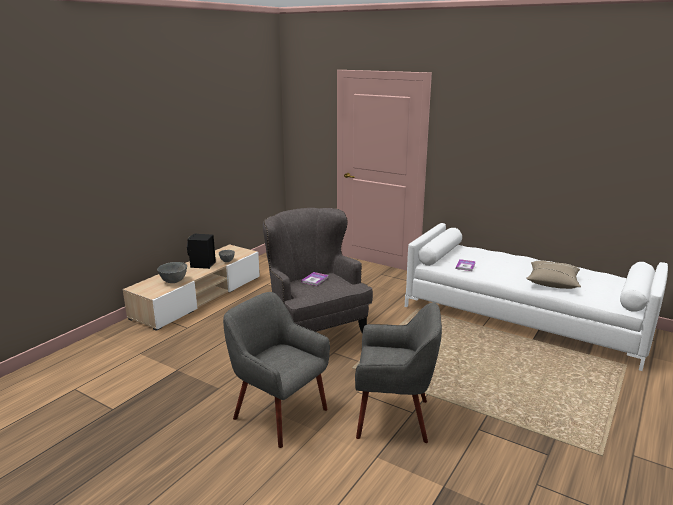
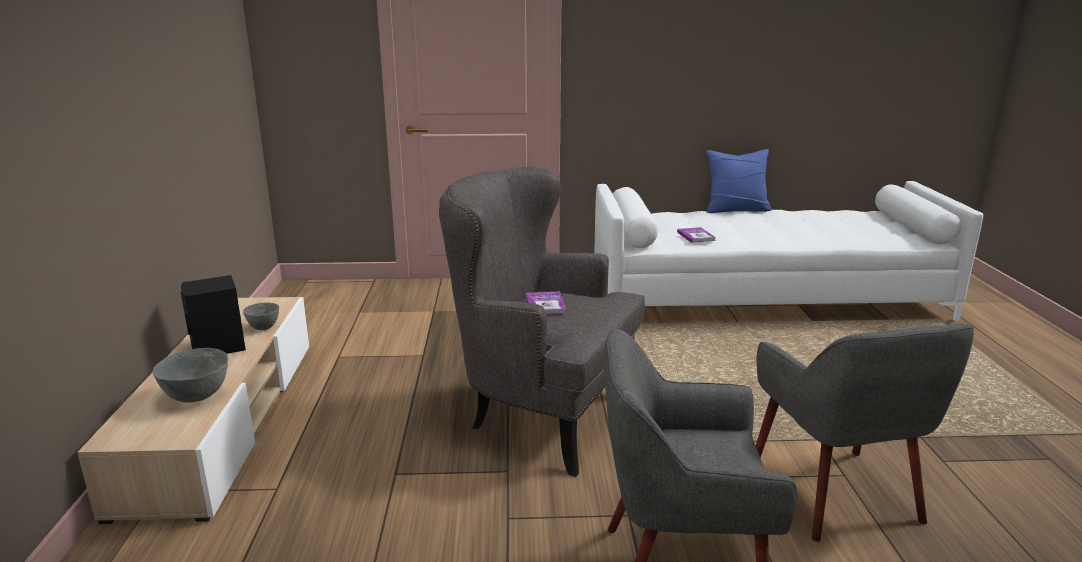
camera: 35 degrees left, 0 degrees up
grey armchair [355,302,442,443] -> grey armchair turned 105 degrees clockwise [756,323,974,542]
beige pillow [526,260,581,289] -> none
none -> blue pillow [706,149,771,213]

